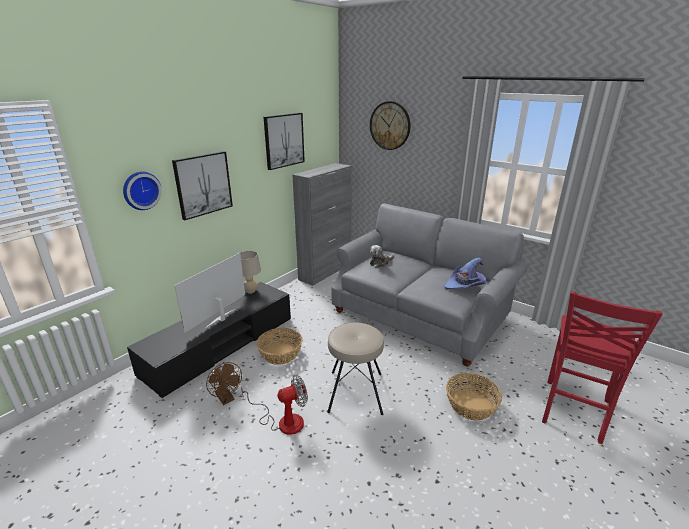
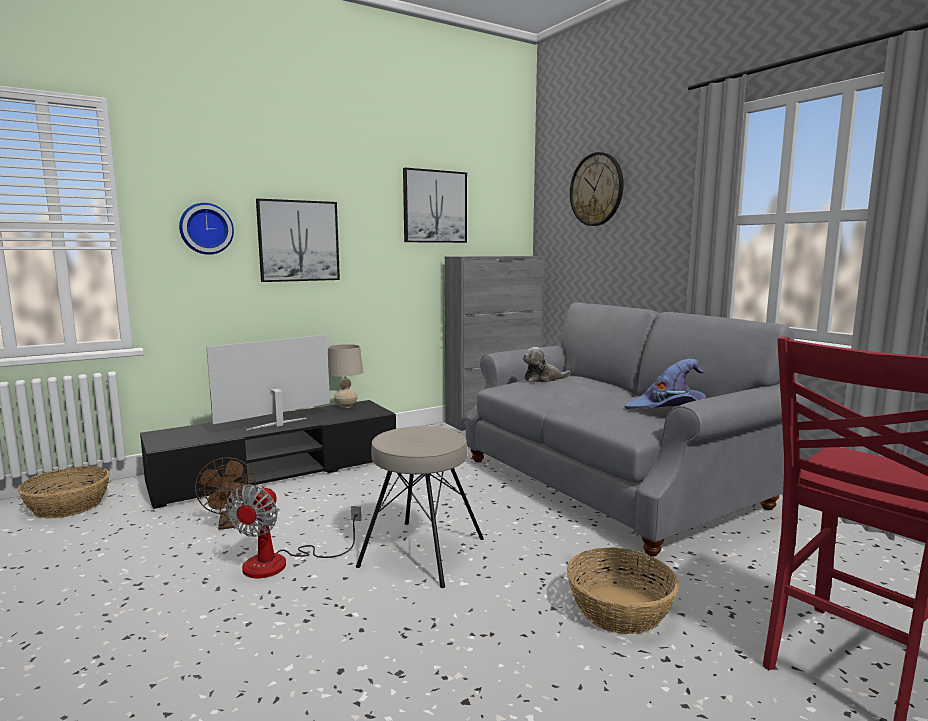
camera: 20 degrees right, 15 degrees down
fan [241,375,308,435] -> fan turned 105 degrees clockwise [226,485,361,578]
basket [256,328,303,365] -> basket moved to [18,466,110,518]

